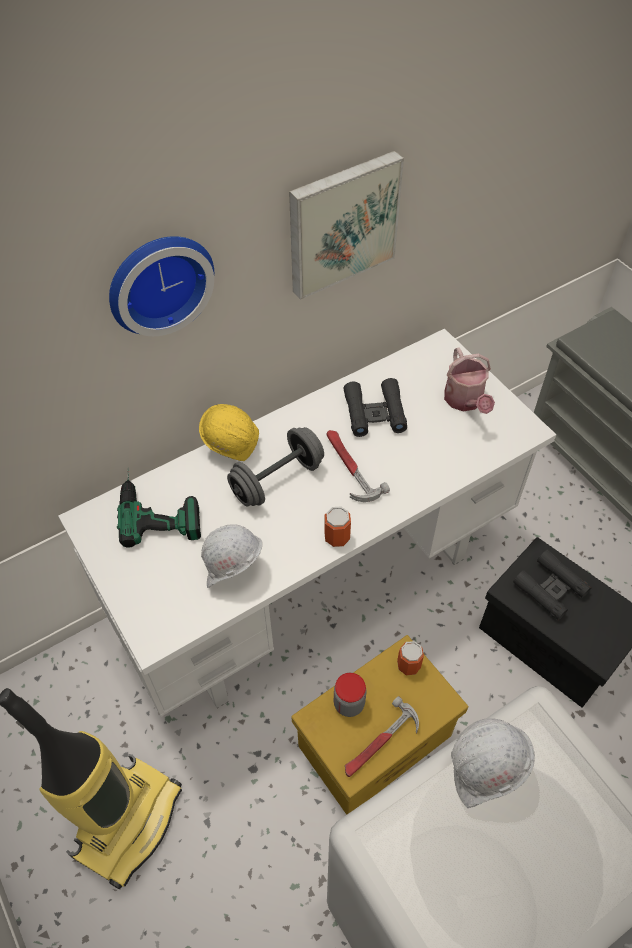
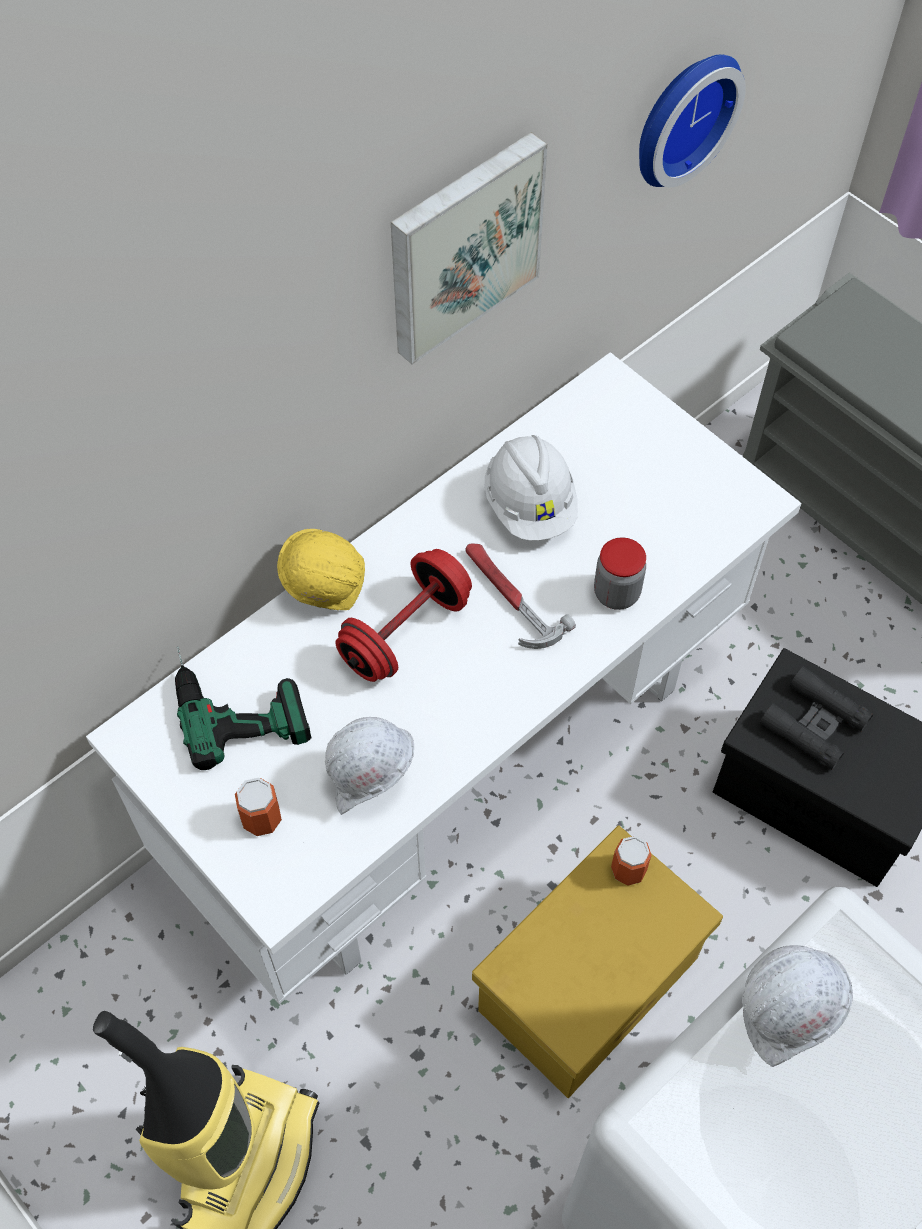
camera: 10 degrees left, 5 degrees up
wall clock [109,236,214,336] -> wall clock moved to [639,54,746,187]
grey dumbbell [227,427,324,507] -> red dumbbell [335,549,472,682]
can [324,507,351,547] -> can moved to [235,778,282,836]
jar [334,673,366,717] -> jar moved to [594,537,646,610]
black binoculars [343,378,407,437] -> white hard hat [485,435,578,541]
hammer [345,696,419,777] -> none
watering can [444,347,495,414] -> none

